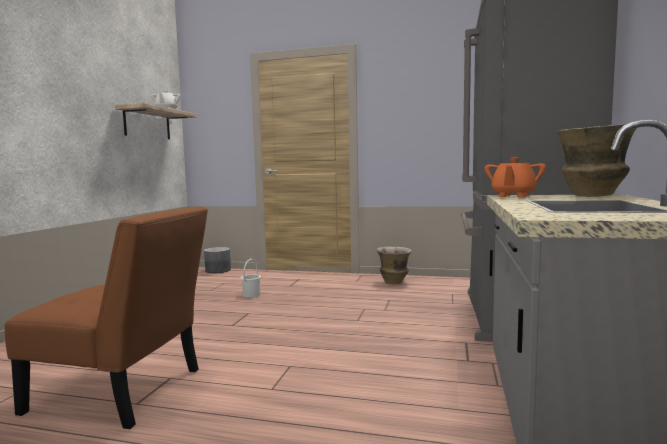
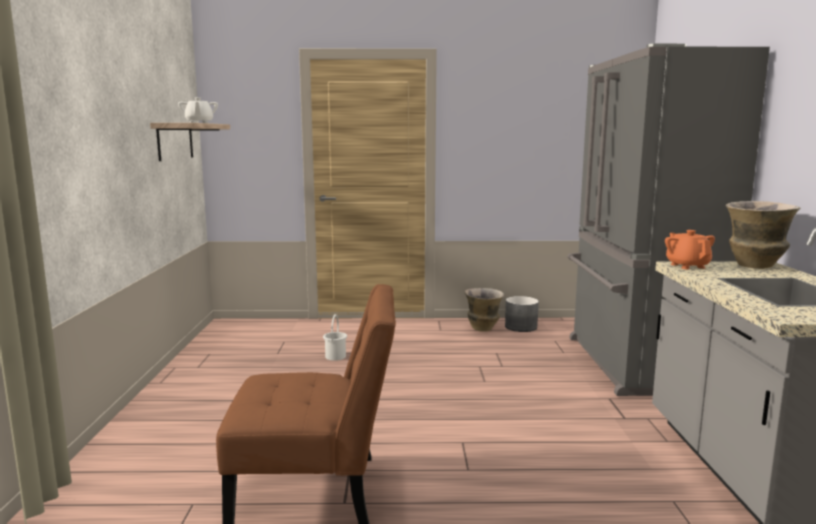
camera: 15 degrees left, 5 degrees up
grey planter [204,247,231,273] -> grey planter moved to [505,296,539,332]
orange teapot [485,157,546,197] -> orange teapot turned 150 degrees clockwise [665,230,715,269]

